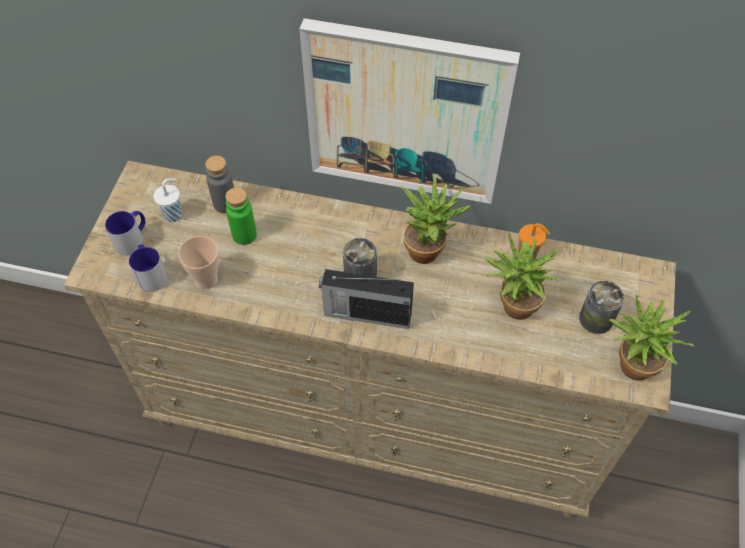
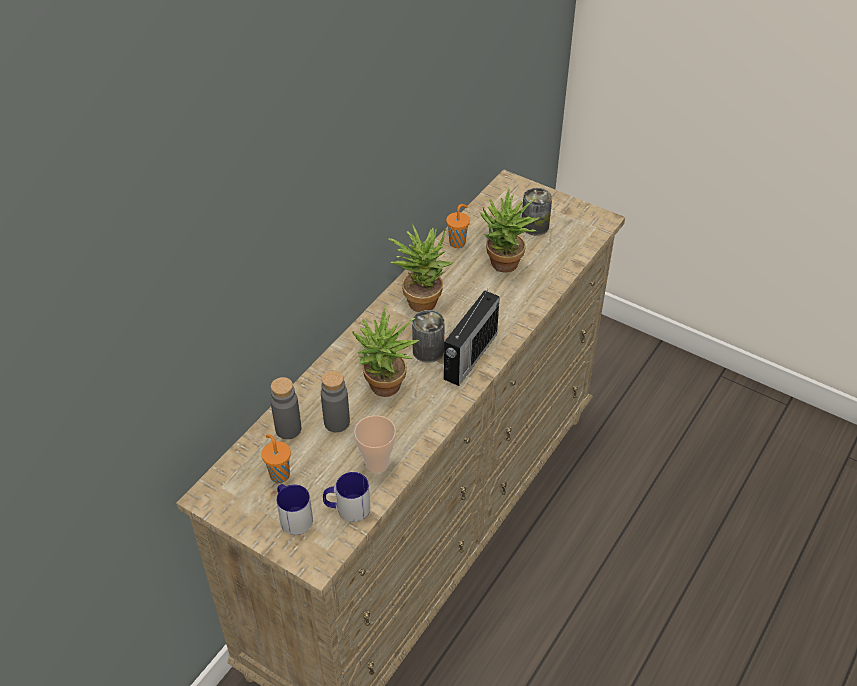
camera: 70 degrees left, 10 degrees down
white cup [153,178,182,222] -> orange cup [262,434,291,483]
green bottle [225,187,257,245] -> grey bottle [321,370,350,432]
picture [299,18,520,204] -> none
potted plant [610,295,694,381] -> potted plant moved to [352,306,419,397]

